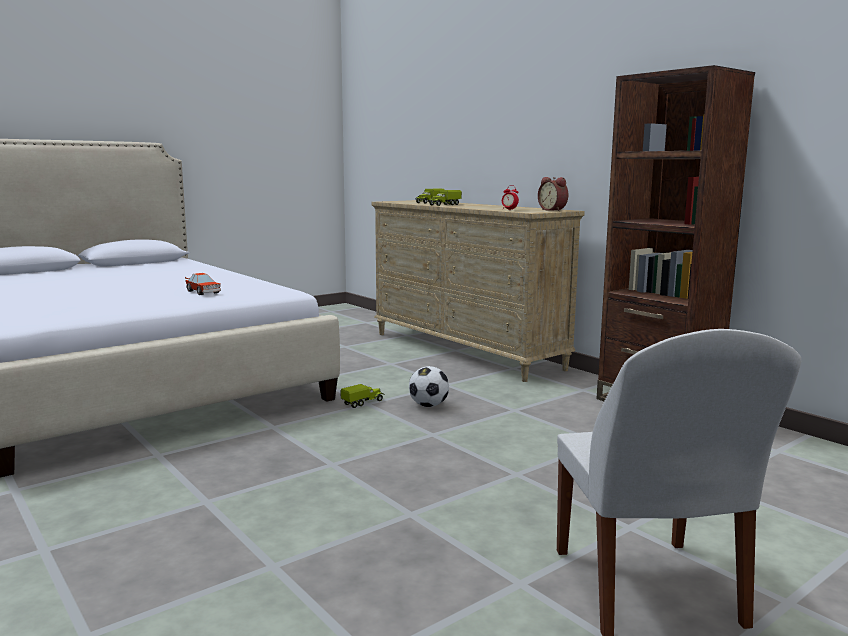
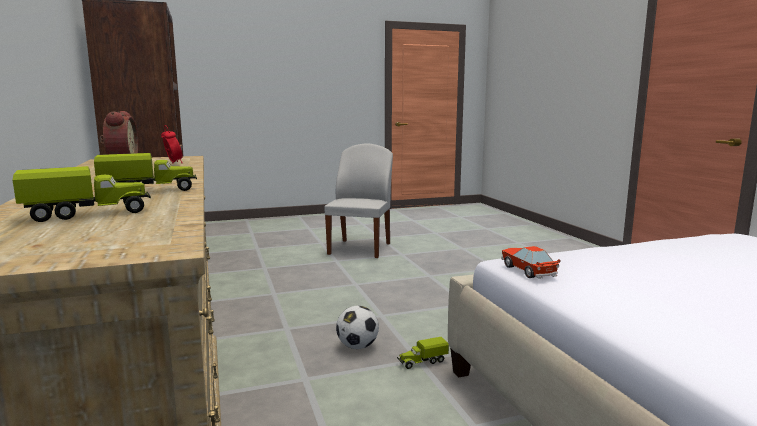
camera: 160 degrees left, 0 degrees up
toy car [185,273,221,295] -> toy car moved to [501,246,561,279]

